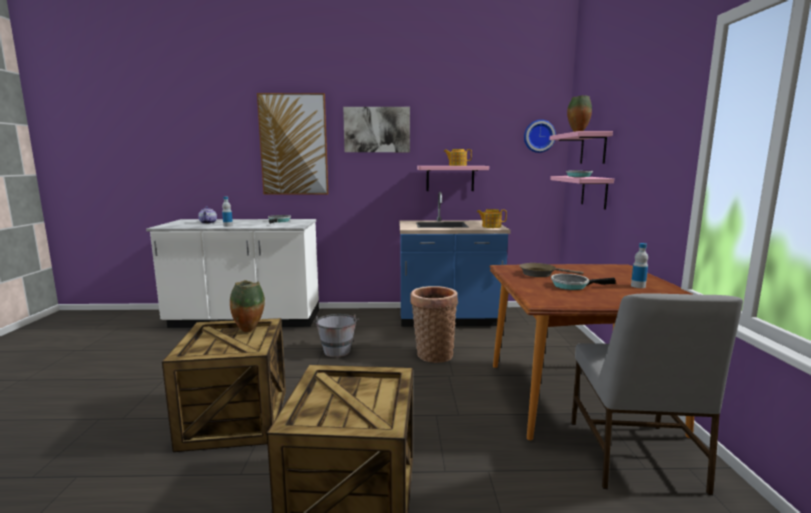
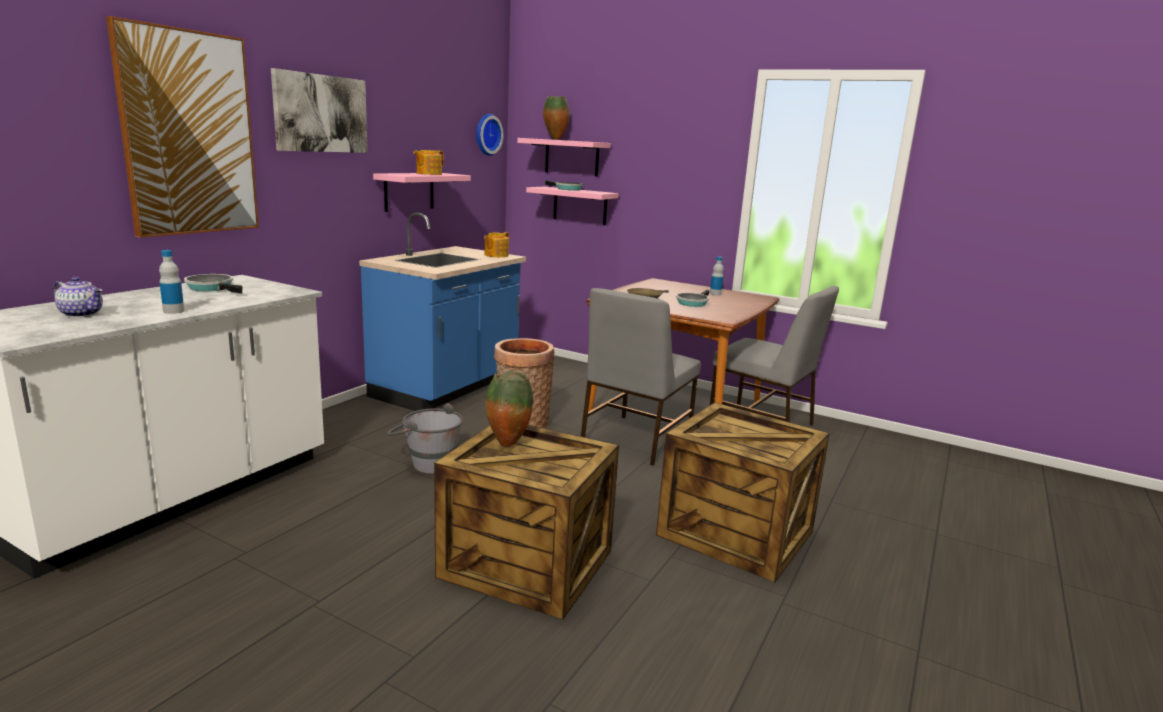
camera: 60 degrees left, 5 degrees up
none -> grey chair [581,288,701,466]

